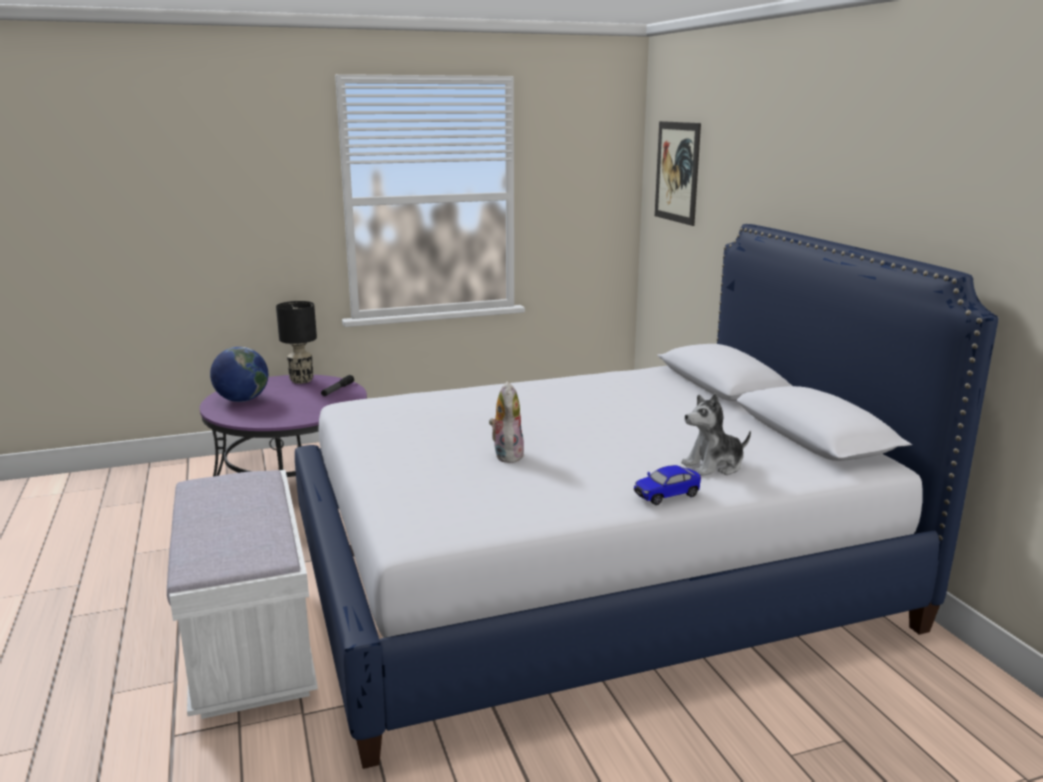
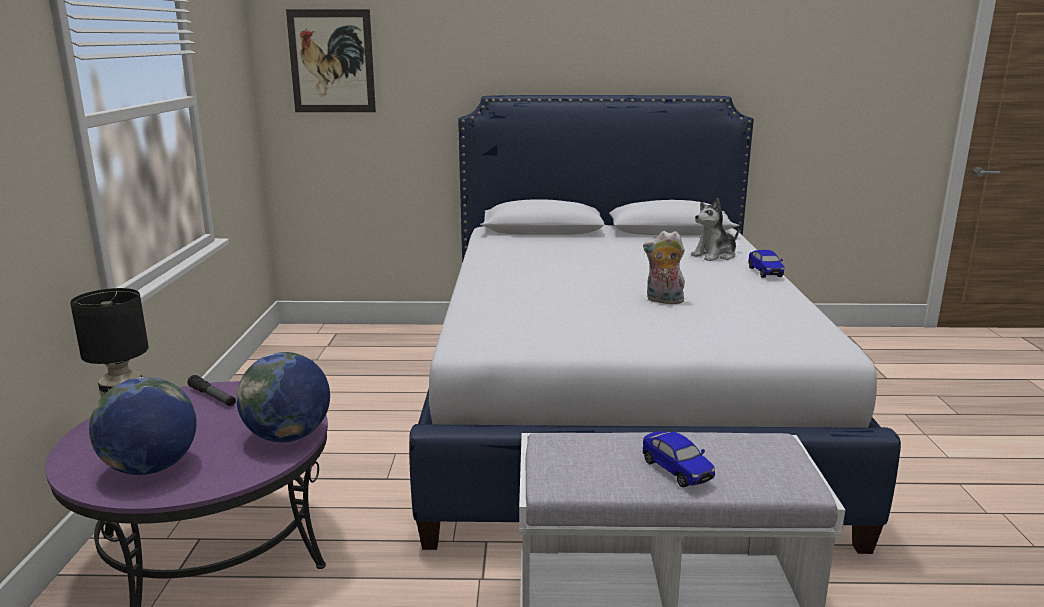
camera: 70 degrees left, 0 degrees up
plush toy [681,393,751,476] -> plush toy turned 60 degrees clockwise [691,198,739,261]
none -> globe [236,352,330,442]
none -> toy car [643,431,715,488]

